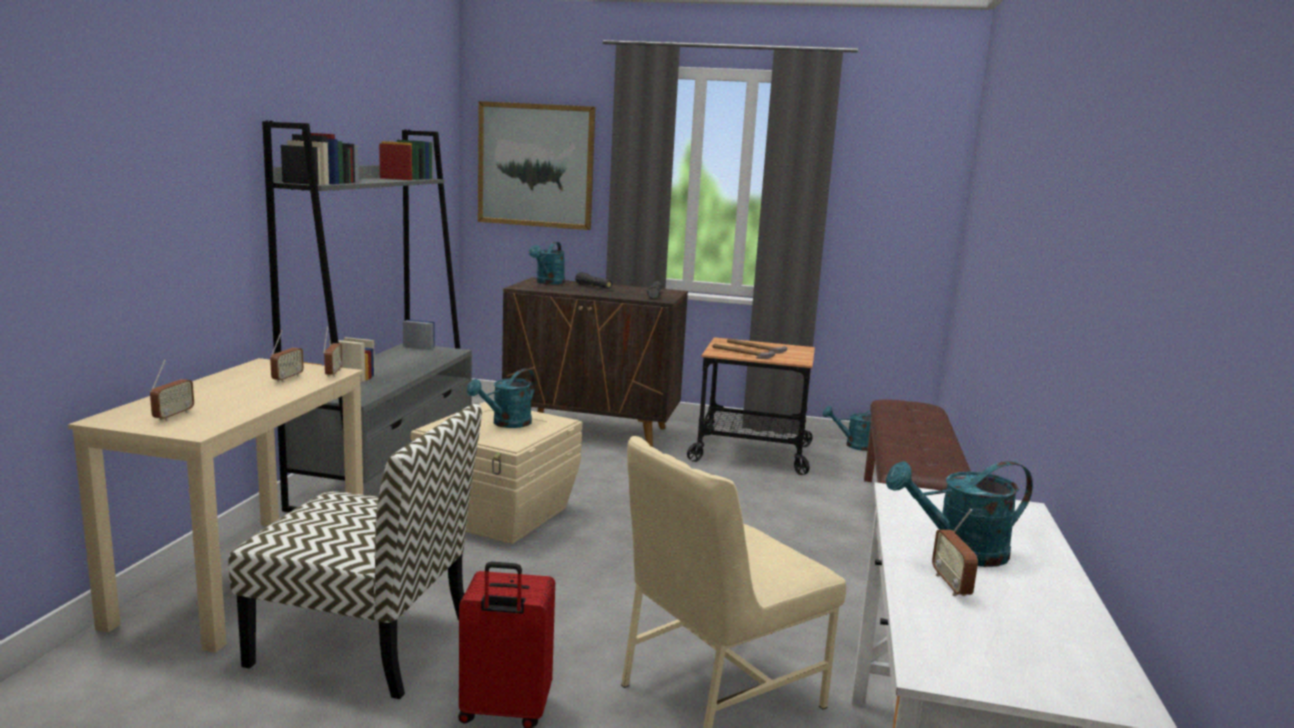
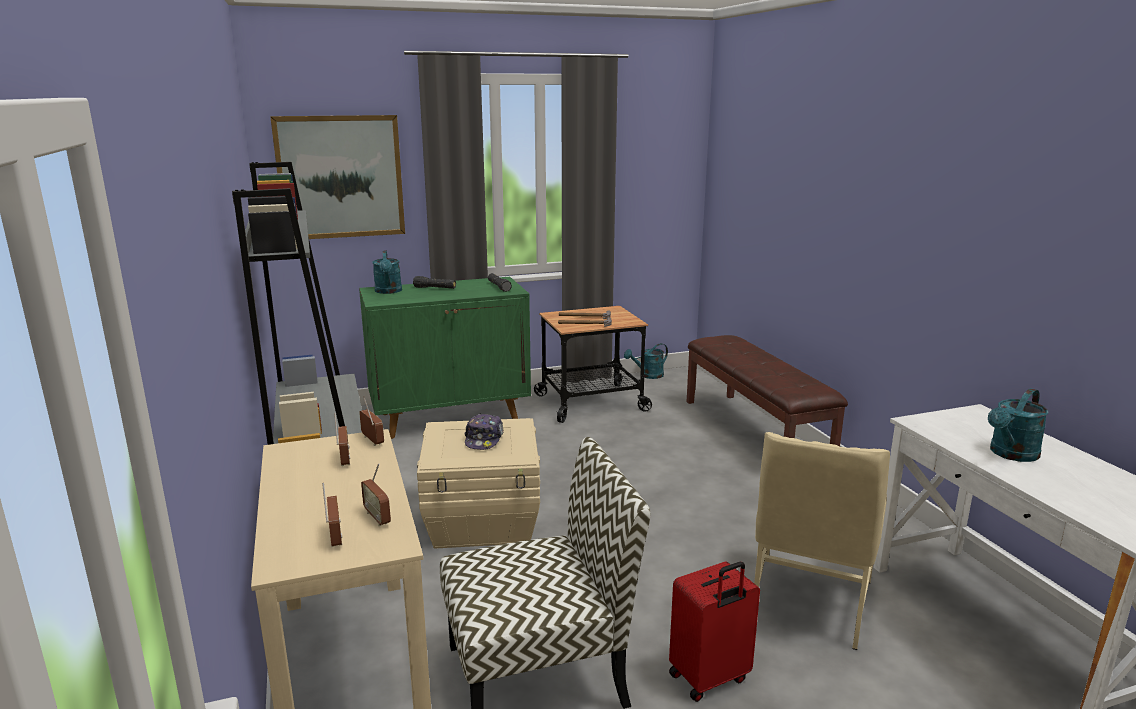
camera: 30 degrees left, 5 degrees up
turquoise watering can [467,369,536,428] -> cap [465,413,504,450]
brown cabinet [502,277,688,447] -> green cabinet [359,277,531,439]
radio [932,509,978,596] -> radio moved to [361,463,391,526]

